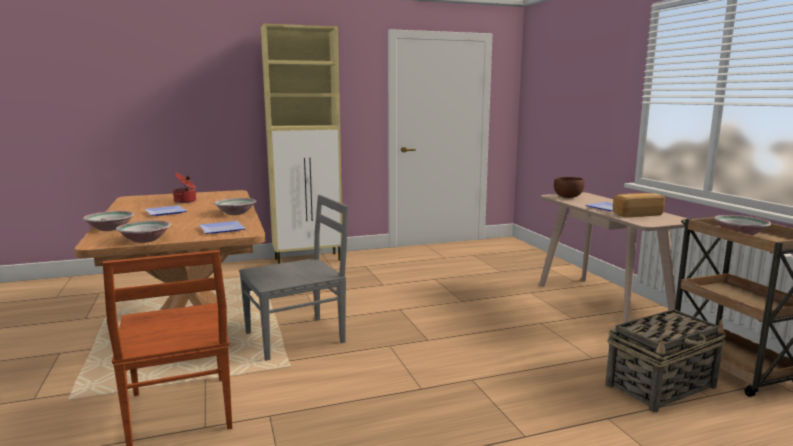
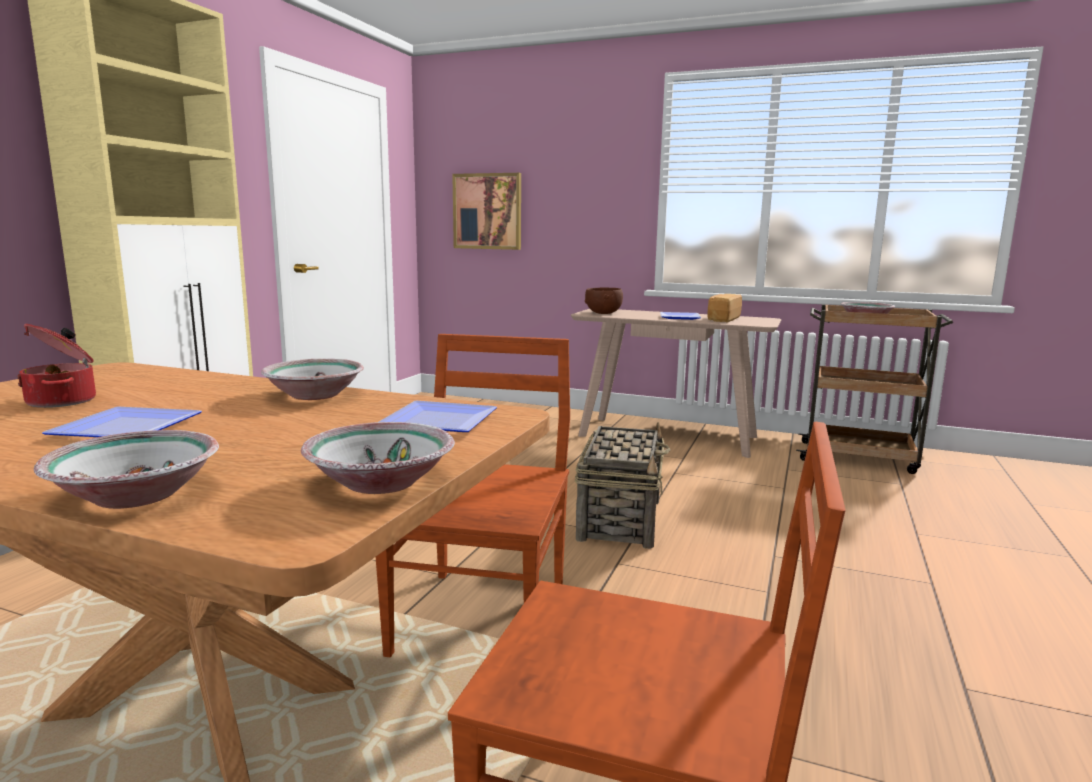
camera: 50 degrees left, 0 degrees up
grey chair [239,195,348,361] -> brown chair [376,334,570,657]
basket [605,309,726,412] -> basket moved to [575,422,671,549]
none -> picture [452,173,521,250]

